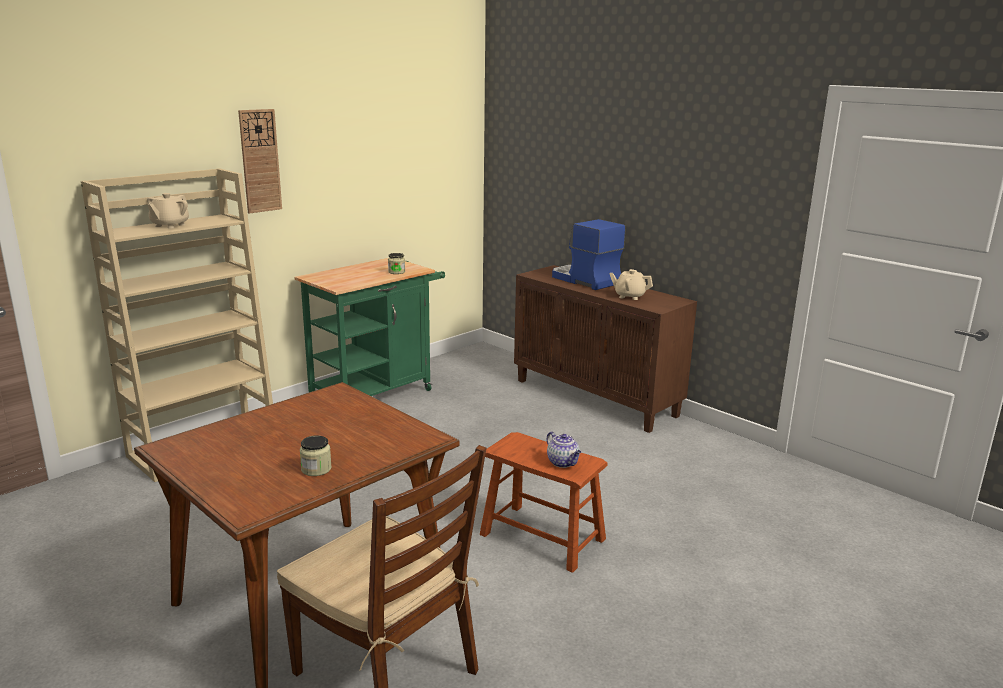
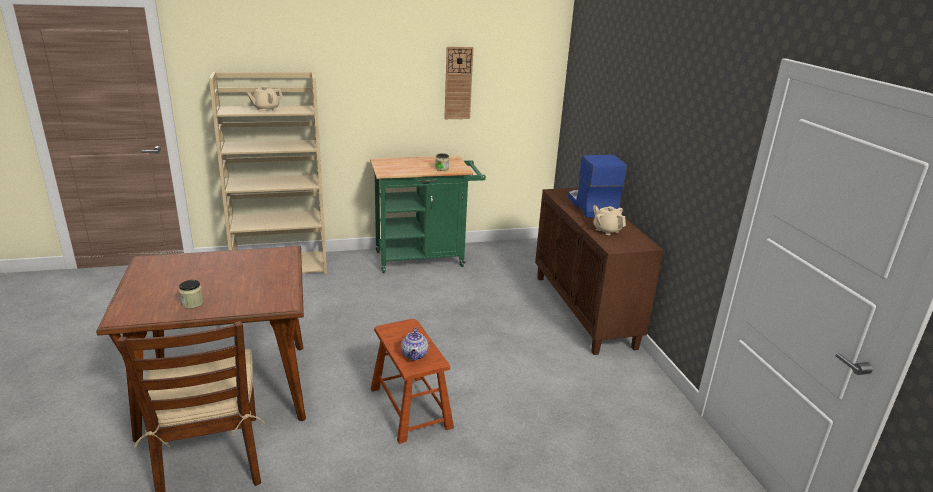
camera: 30 degrees right, 5 degrees up
wall clock [238,109,282,214] -> wall clock moved to [444,47,474,119]

